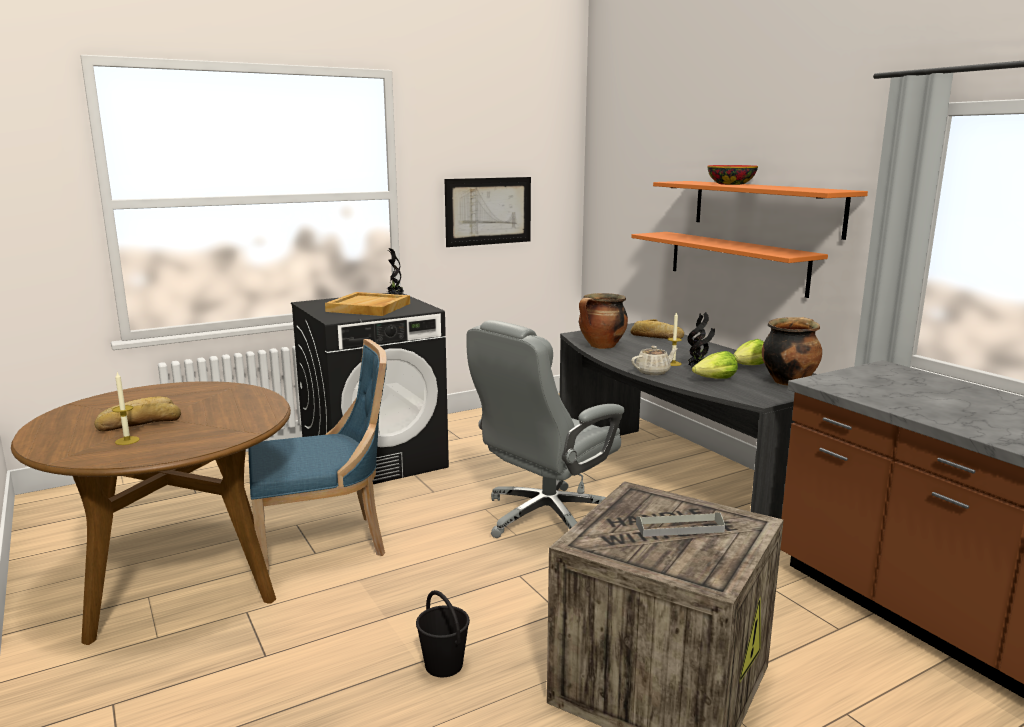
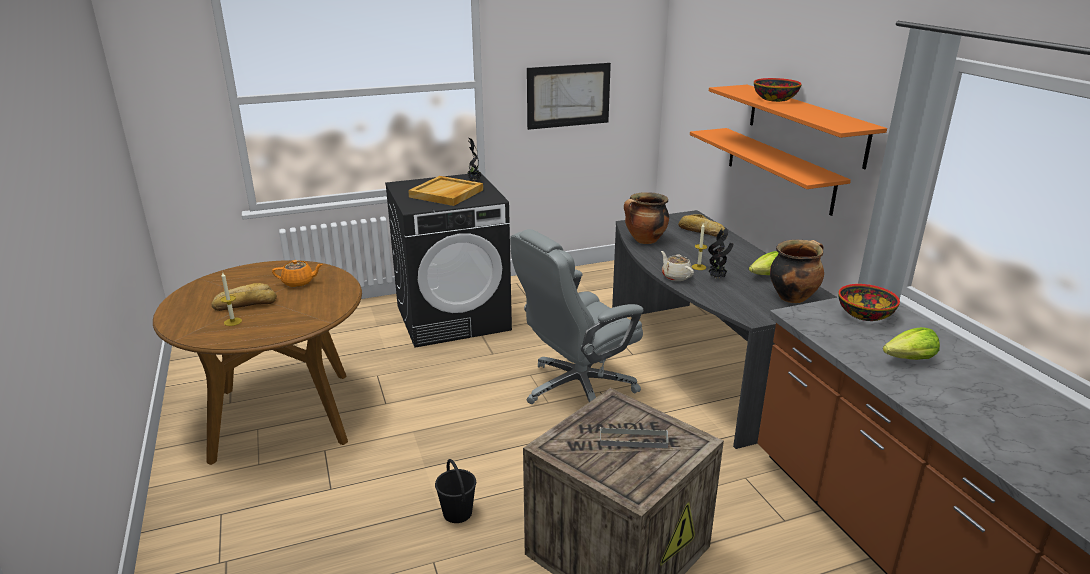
camera: 10 degrees right, 10 degrees up
blue chair [248,339,387,573] -> none
beige teapot [631,346,678,375] -> beige teapot turned 105 degrees counterclockwise [661,251,694,281]
lettuce [692,351,738,379] -> lettuce moved to [883,327,940,360]
none -> orange teapot [272,260,323,287]
none -> bowl [838,284,900,321]

